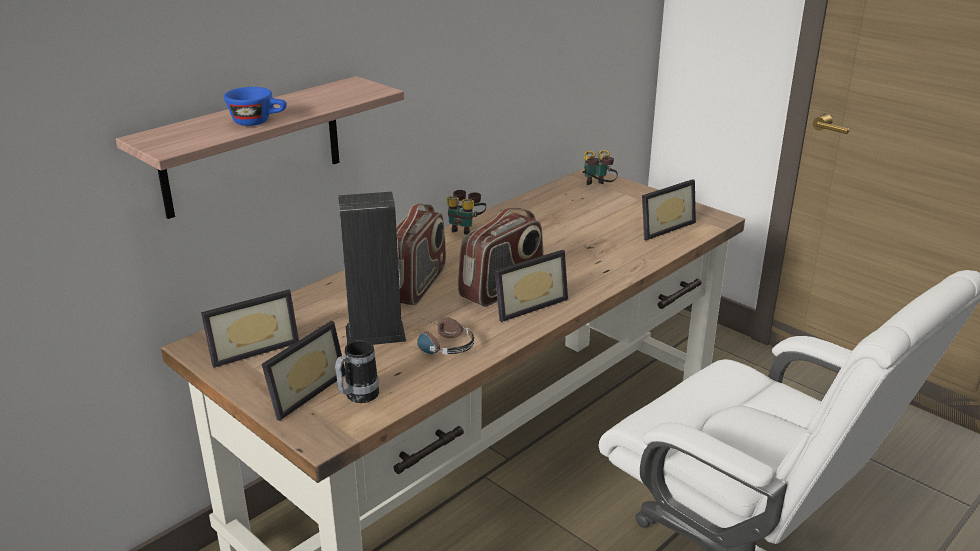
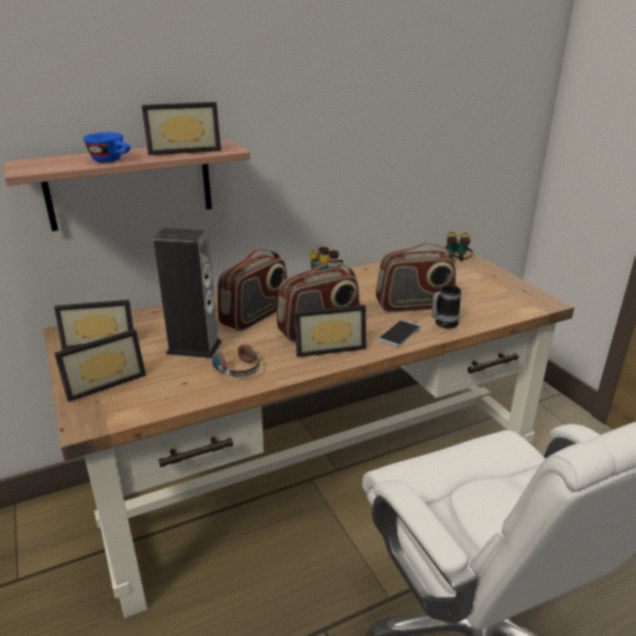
camera: 20 degrees right, 0 degrees up
mug [335,340,379,403] -> mug moved to [432,285,461,329]
picture frame [642,179,696,240] -> picture frame moved to [142,102,221,155]
none -> radio [376,243,456,312]
none -> phone [378,320,421,347]

